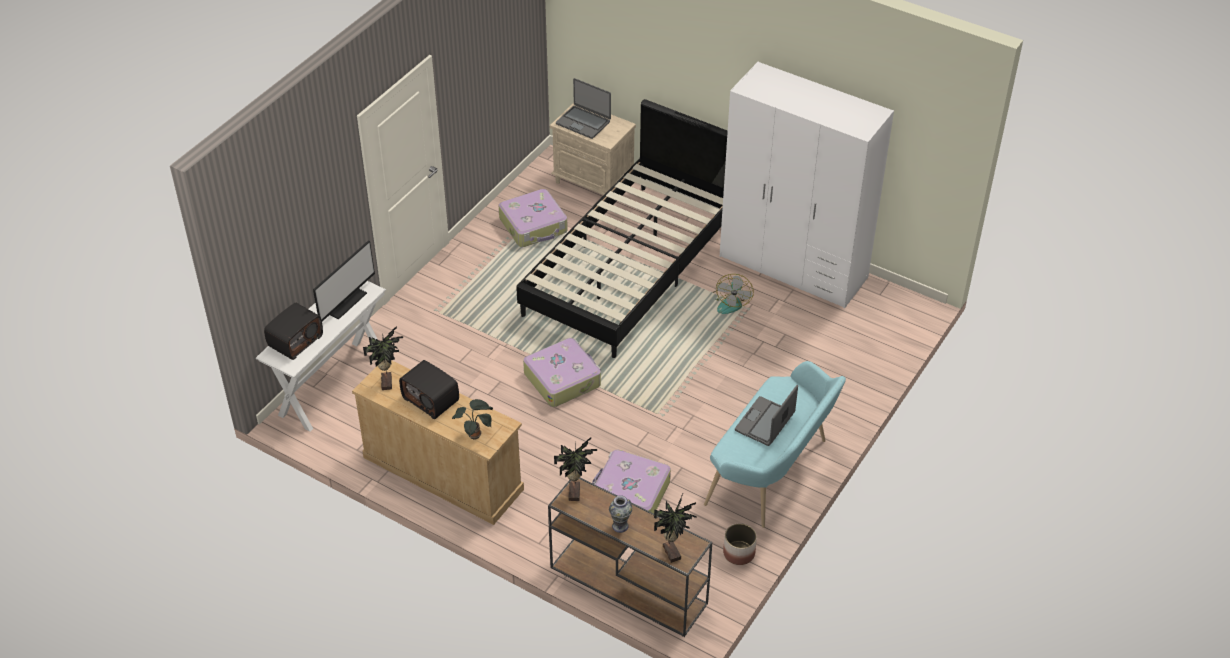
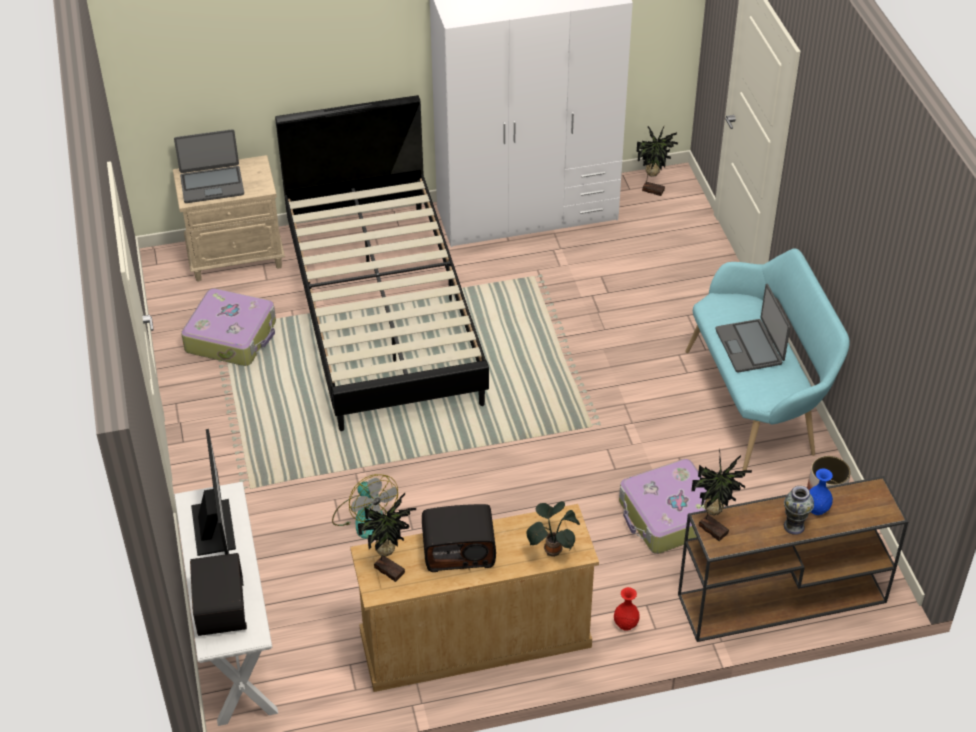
camera: 45 degrees left, 0 degrees up
suitcase [523,338,601,407] -> none
potted plant [654,494,697,563] -> potted plant moved to [637,126,678,196]
fan [712,274,754,314] -> fan moved to [332,474,398,539]
none -> red vase [614,587,640,631]
none -> blue vase [809,468,833,515]

